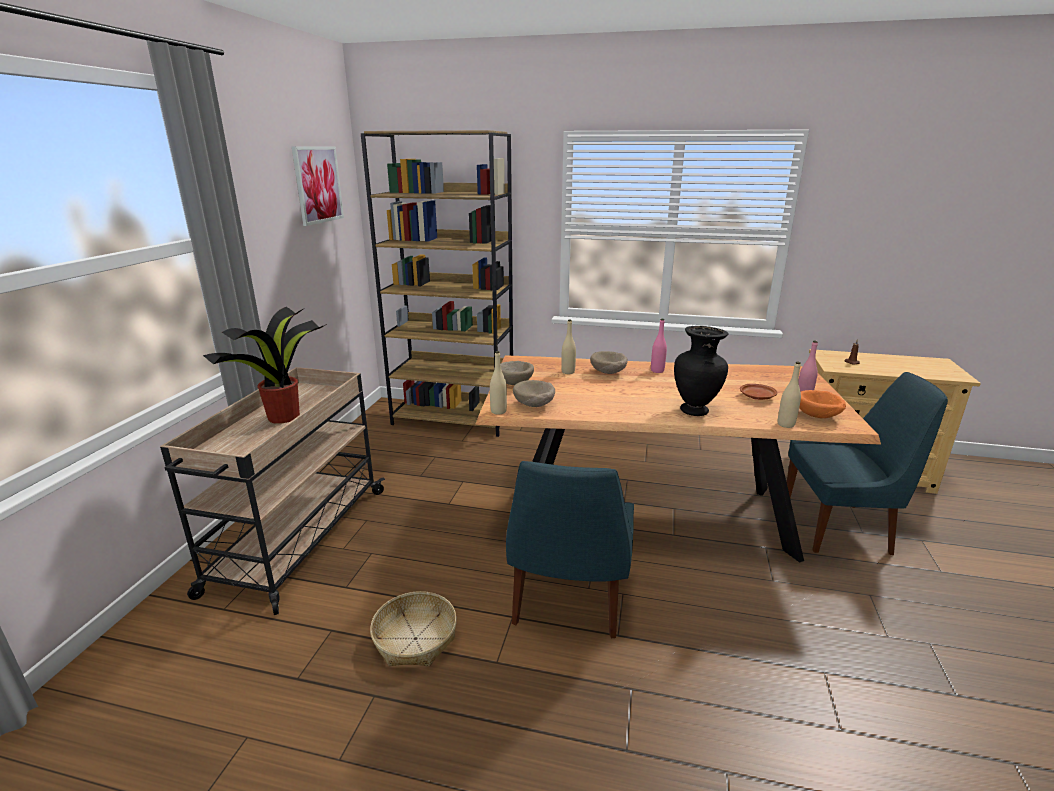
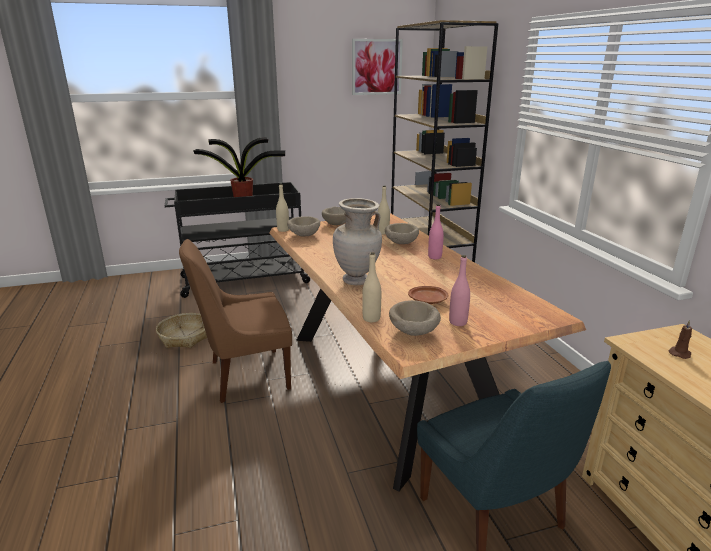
camera: 60 degrees right, 0 degrees up
beige cart [160,367,385,615] -> black cart [165,182,310,298]
blue chair [506,461,634,639] -> brown chair [179,239,292,403]
black vase [674,326,729,416] -> beige vase [333,198,382,285]
orange bowl [799,390,846,418] -> beige bowl [389,300,441,336]

